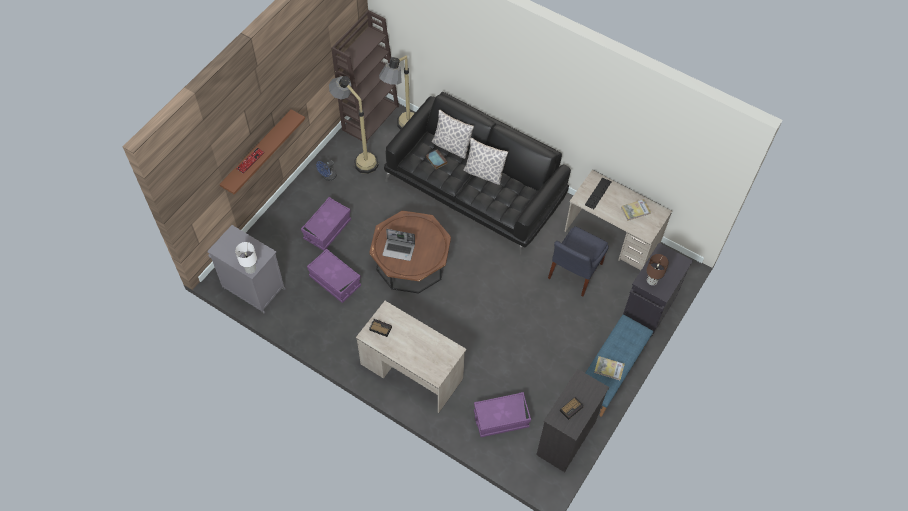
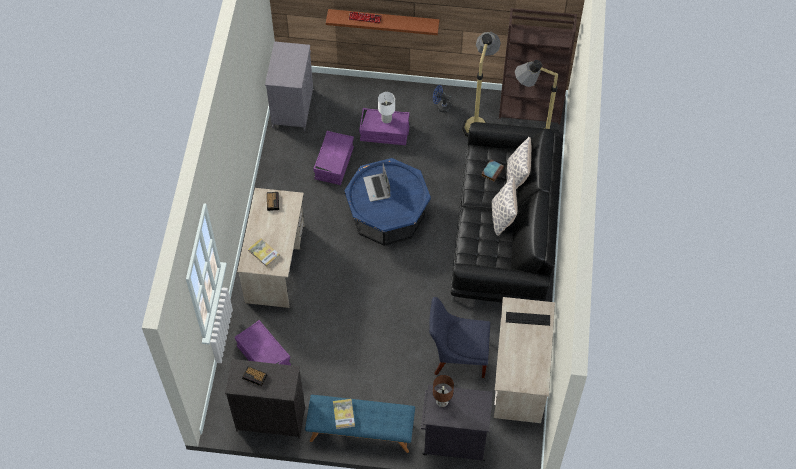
camera: 65 degrees right, 0 degrees up
white table lamp [235,242,257,274] -> white table lamp moved to [378,92,395,123]
brown coffee table [369,211,451,293] -> blue coffee table [344,158,431,246]
book [621,199,651,221] -> book moved to [248,238,280,267]

